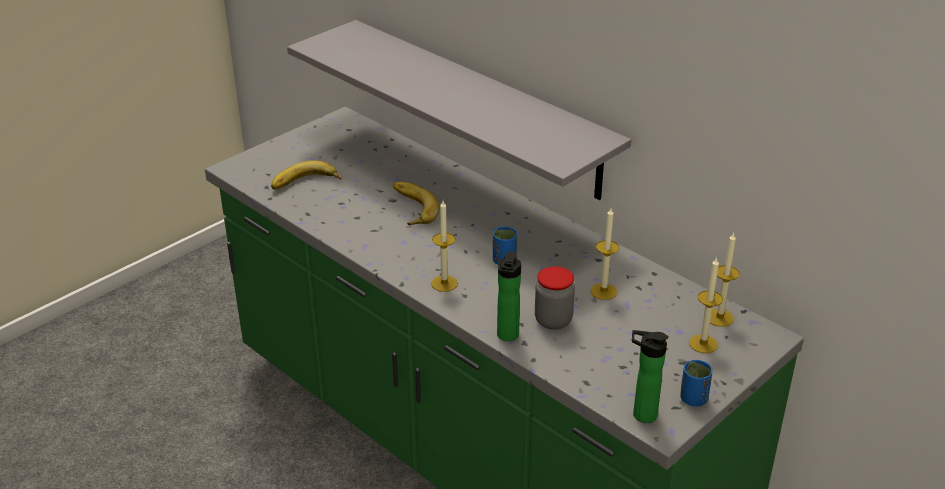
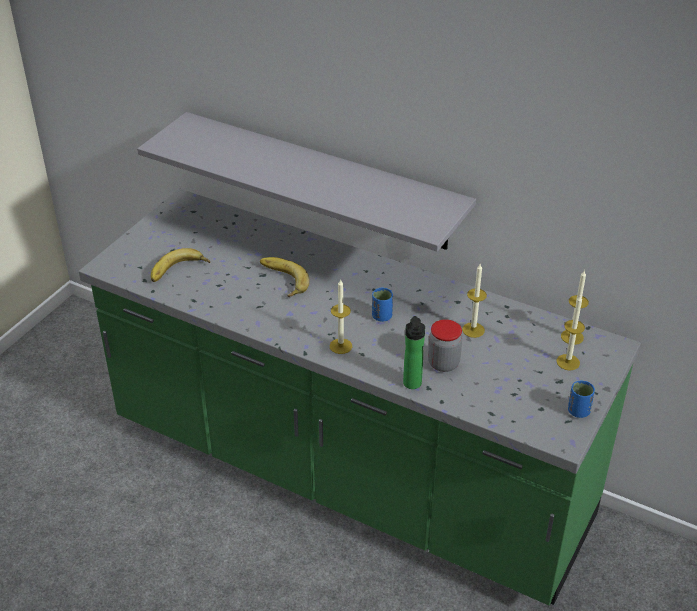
camera: 15 degrees left, 5 degrees up
bottle [632,330,669,423] -> none

